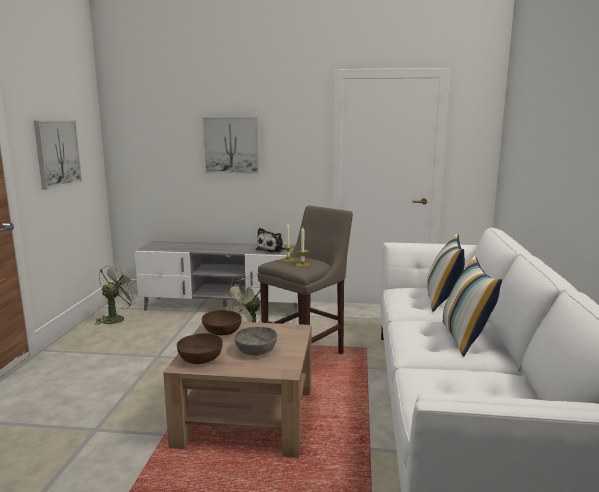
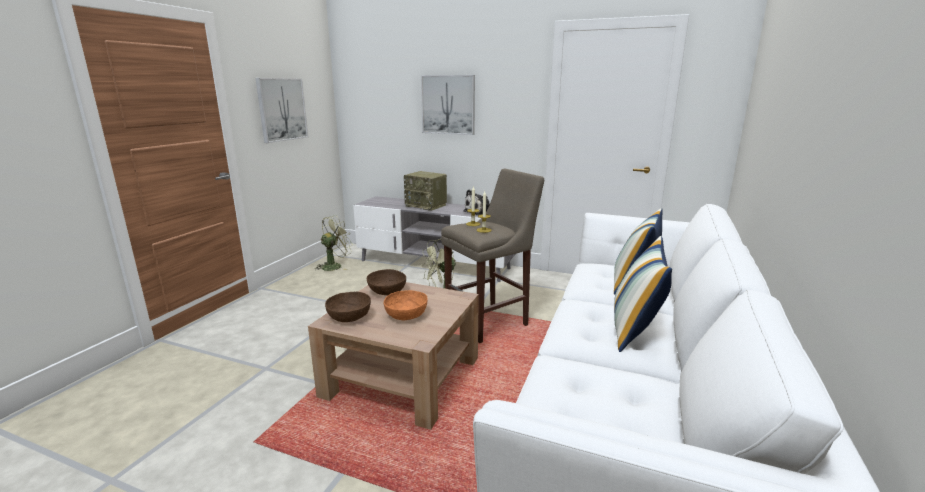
camera: 15 degrees right, 5 degrees up
grey bowl [234,327,277,356] -> orange bowl [384,290,428,320]
none -> radio [404,171,447,211]

